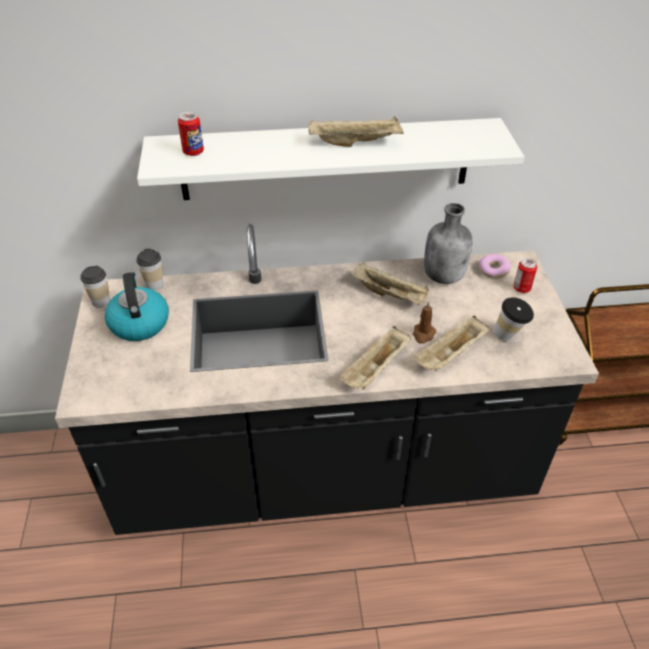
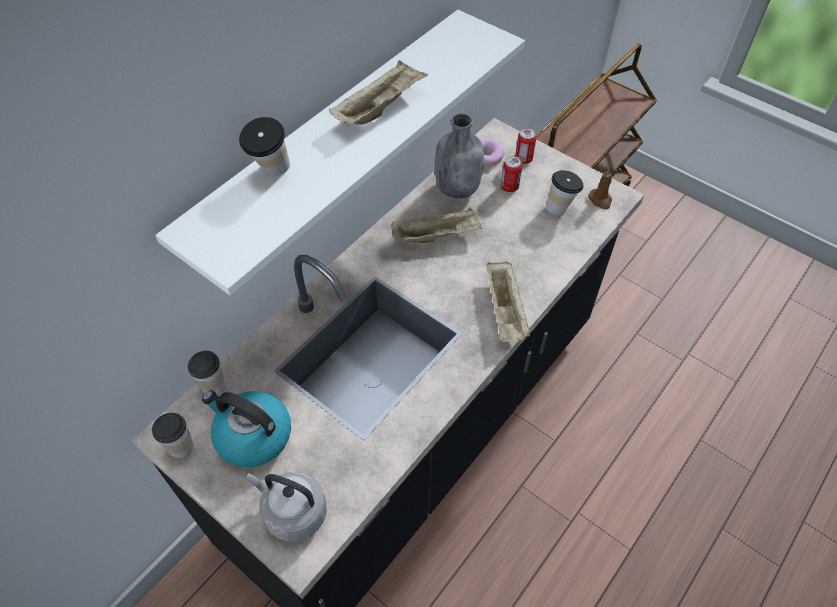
camera: 45 degrees left, 10 degrees up
can [178,112,204,156] -> can moved to [501,156,522,192]
brown candle [413,301,436,344] -> brown candle moved to [588,168,612,210]
beige tray [414,316,490,372] -> none
none -> cup [239,117,290,176]
none -> grey kettle [246,471,327,542]

